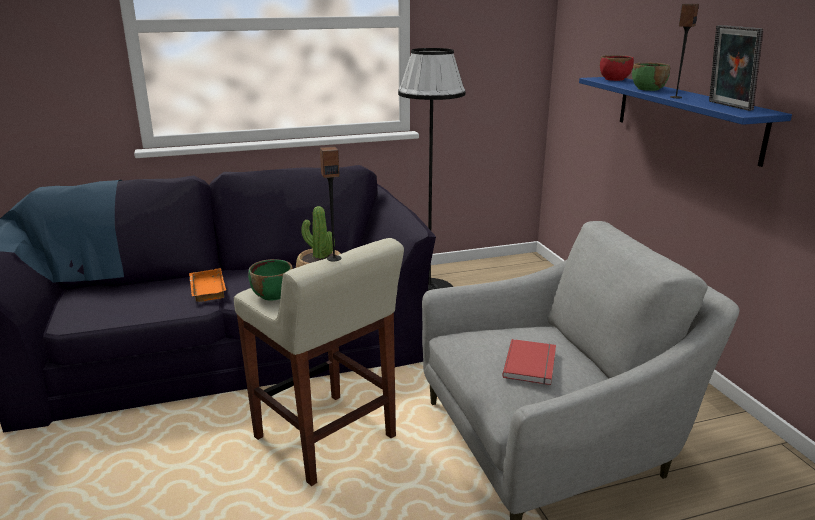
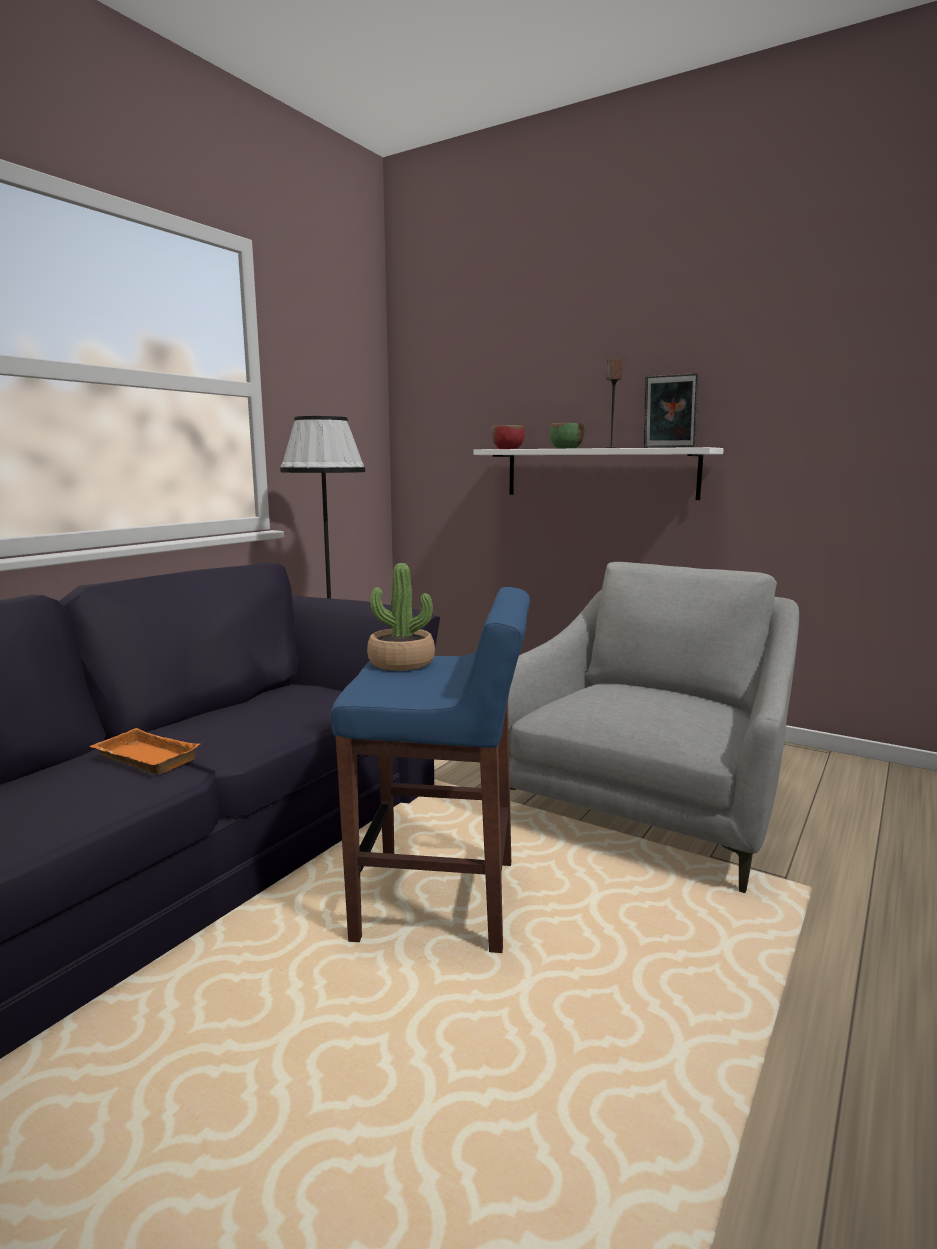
camera: 40 degrees left, 10 degrees down
beige stool [234,238,404,486] -> blue stool [331,587,530,953]
green bowl [248,259,293,301] -> none
speaker [320,146,341,261] -> none
red book [502,339,556,385] -> none
blue shelf [579,77,792,167] -> white shelf [473,447,724,500]

